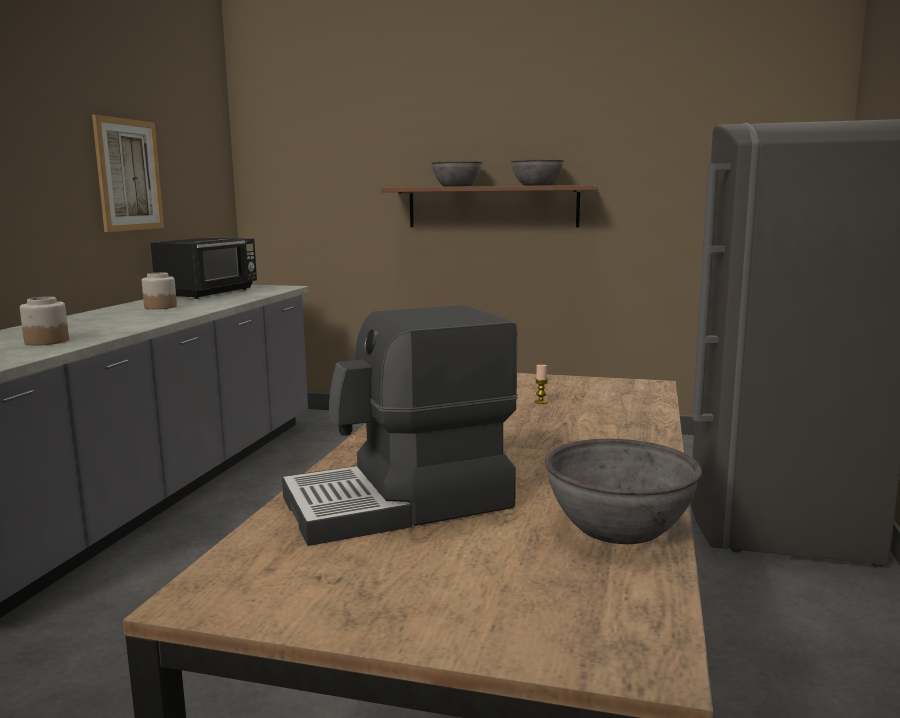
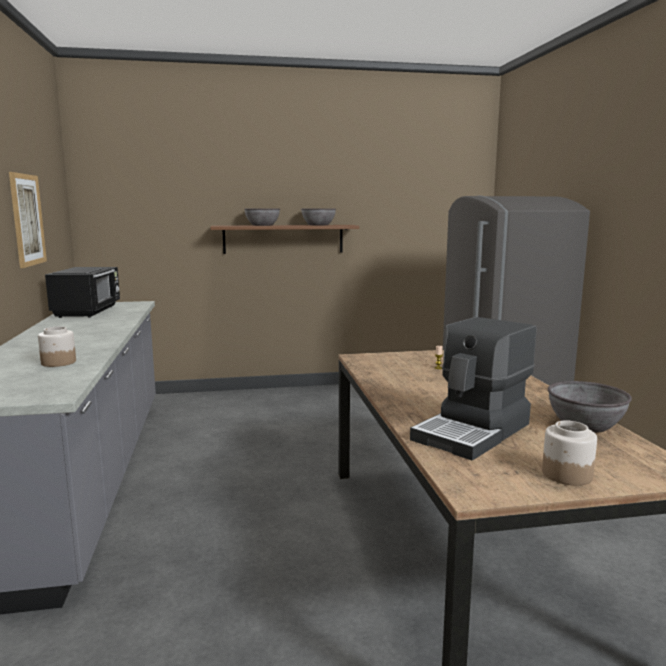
camera: 25 degrees left, 0 degrees up
jar [142,273,177,309] -> jar moved to [542,420,597,486]

